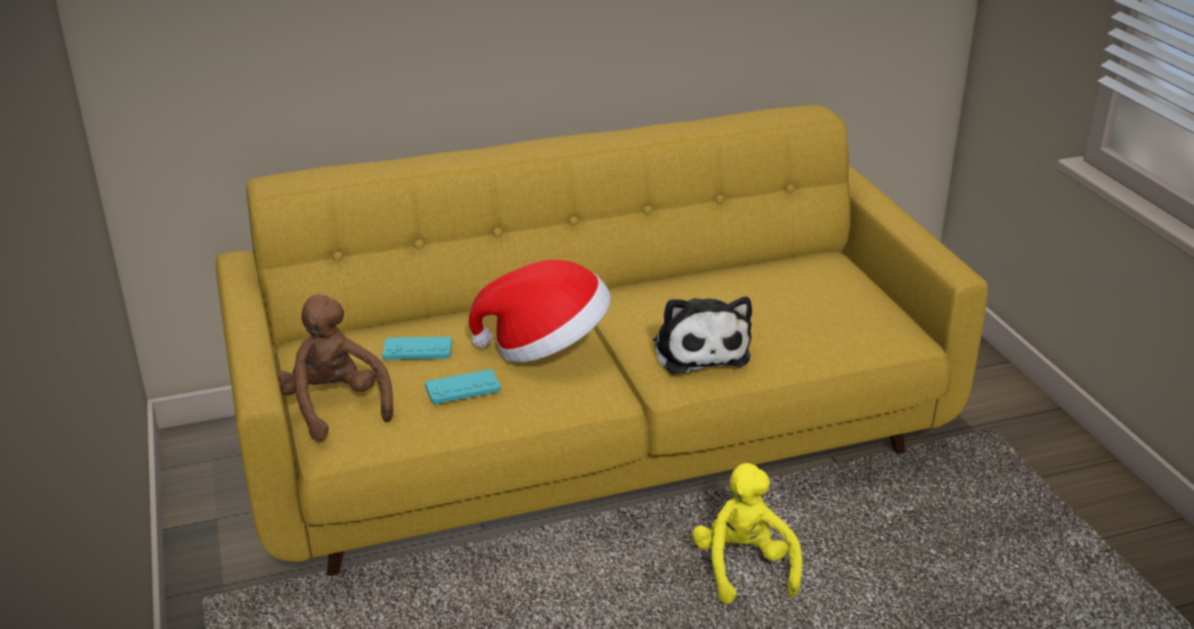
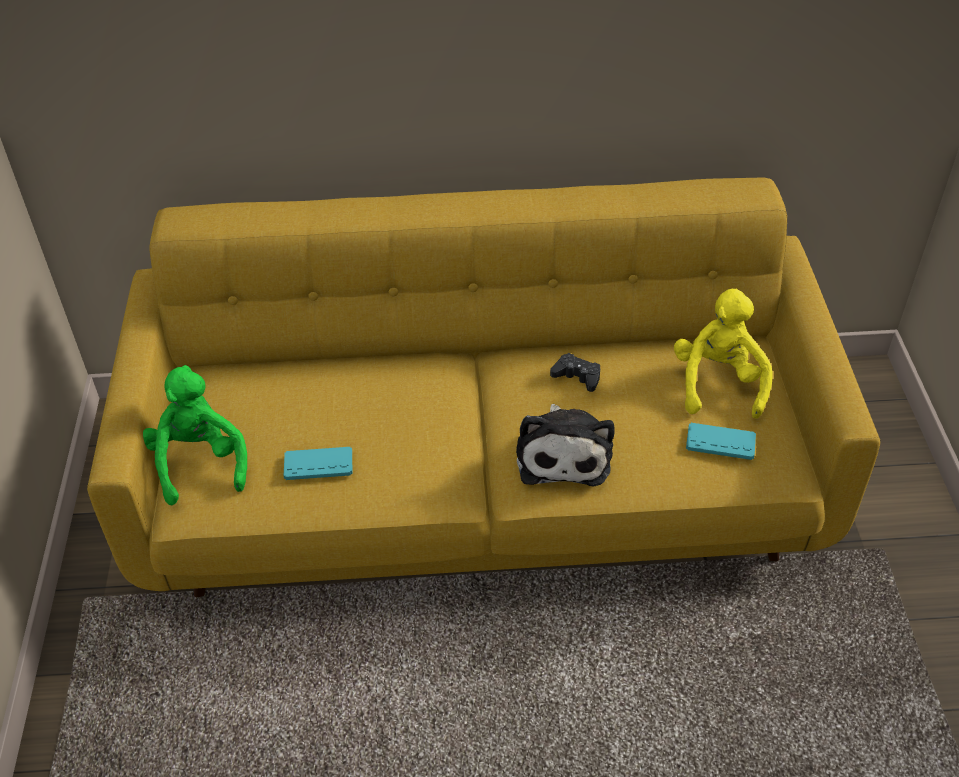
camera: 15 degrees right, 15 degrees up
brown plush toy [277,294,393,441] -> green plush toy [143,365,247,505]
turquoise game controller [382,336,452,360] -> turquoise game controller moved to [686,423,756,460]
hat [469,260,611,362] -> none
yellow plush toy [692,463,802,604] -> yellow plush toy moved to [674,289,773,419]
none -> black game controller [550,353,600,392]

